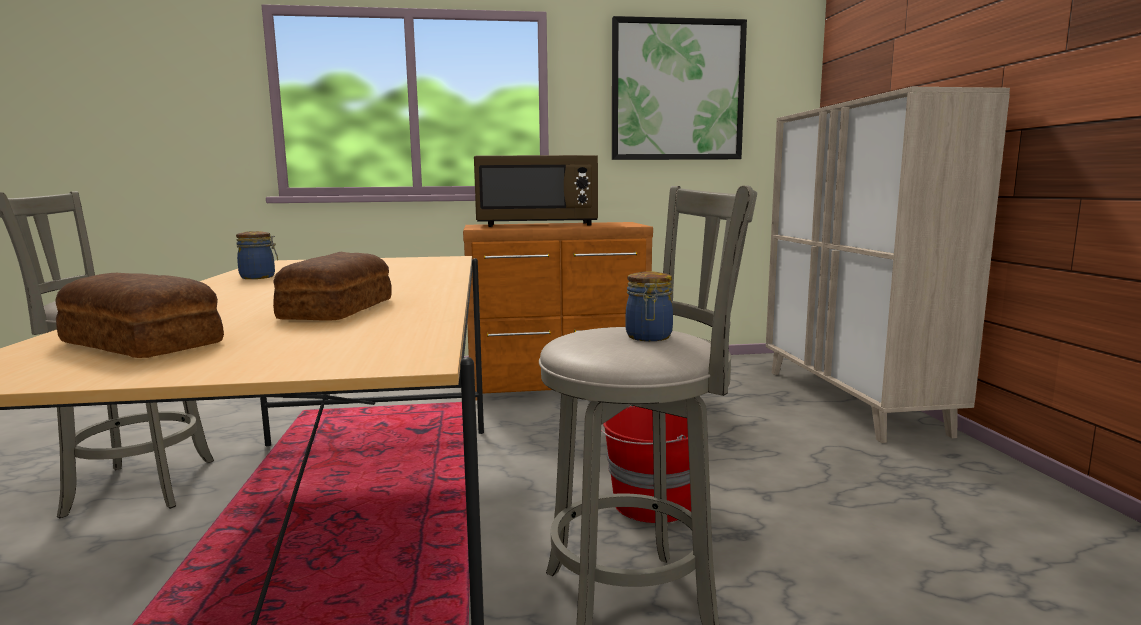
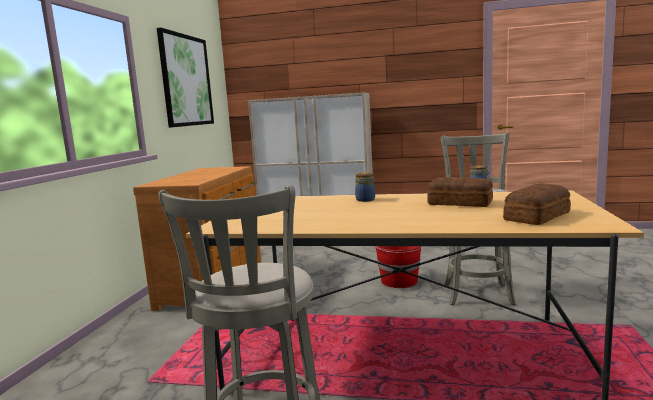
camera: 70 degrees left, 0 degrees up
jar [236,231,278,279] -> jar moved to [355,172,375,202]
brown microwave [474,155,598,227] -> none

